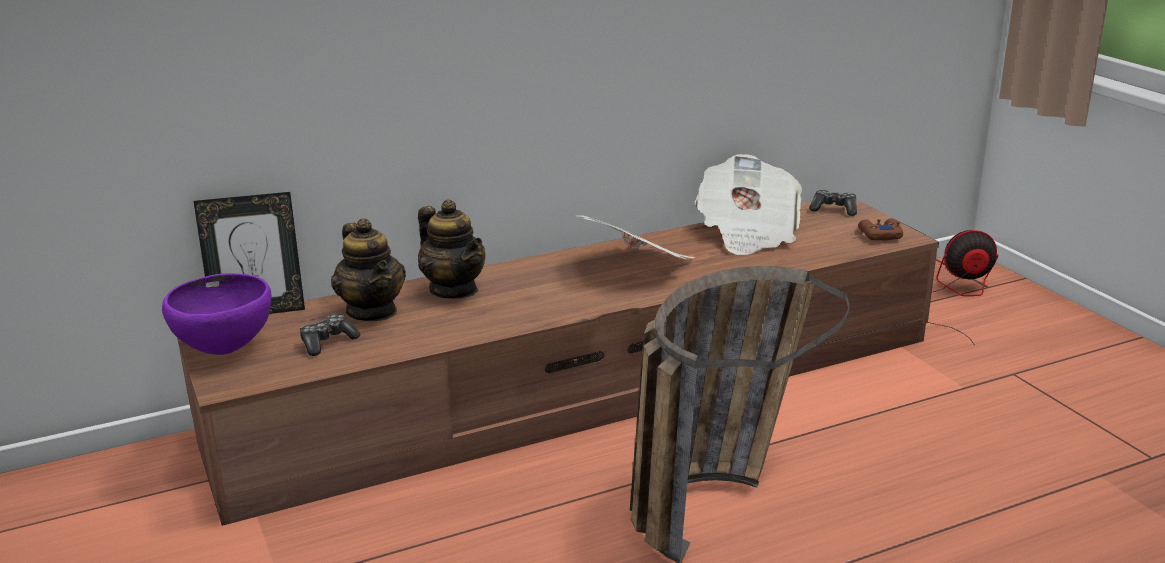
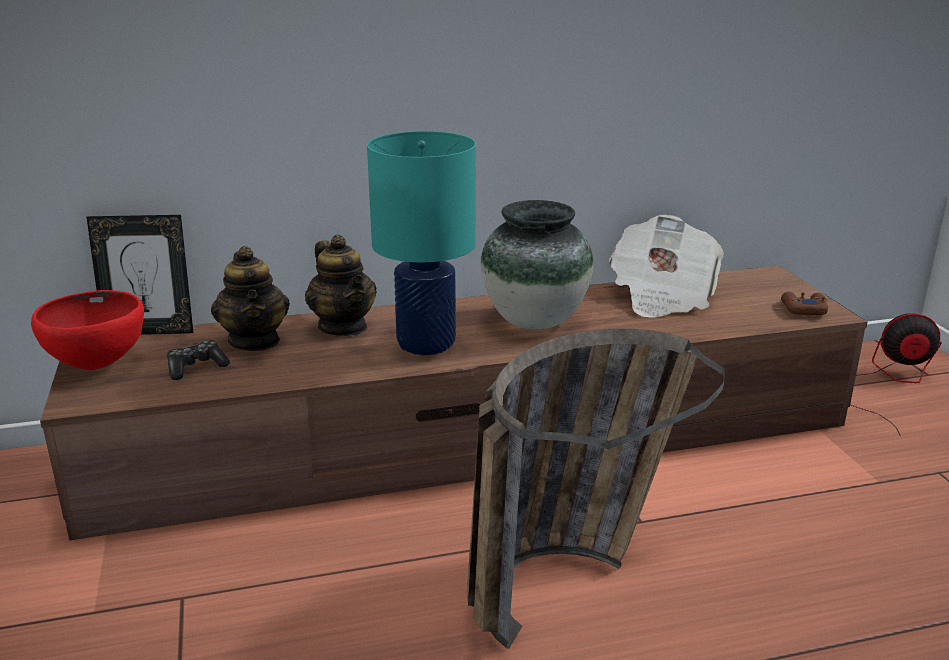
camera: 10 degrees right, 0 degrees up
purple bowl [162,273,272,355] -> red bowl [31,290,144,370]
newspaper [578,215,695,260] -> vase [481,200,593,330]
game controller [809,190,857,216] -> none
none -> turquoise table lamp [367,131,476,355]

